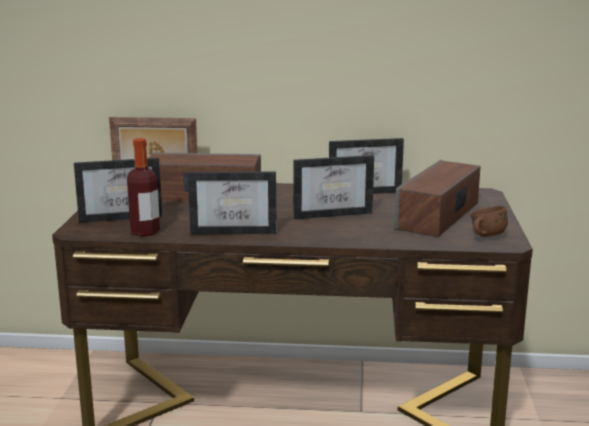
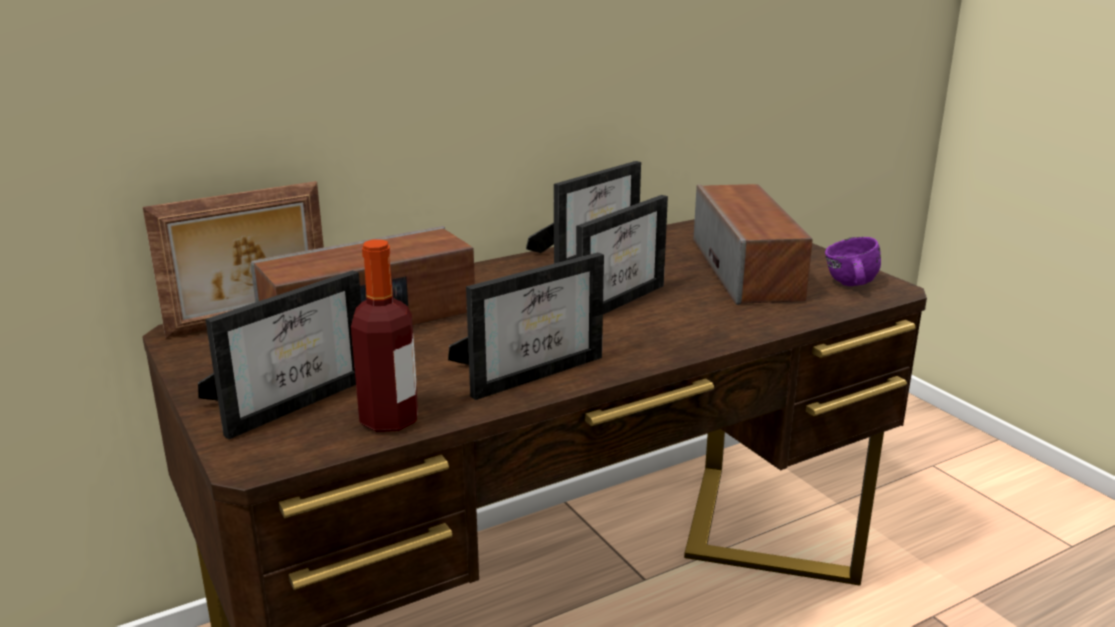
camera: 35 degrees left, 5 degrees up
brown mug [471,206,508,237] -> purple mug [825,237,881,286]

